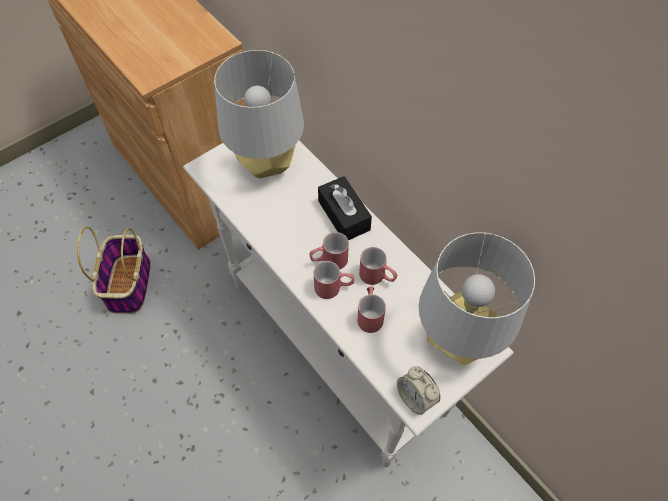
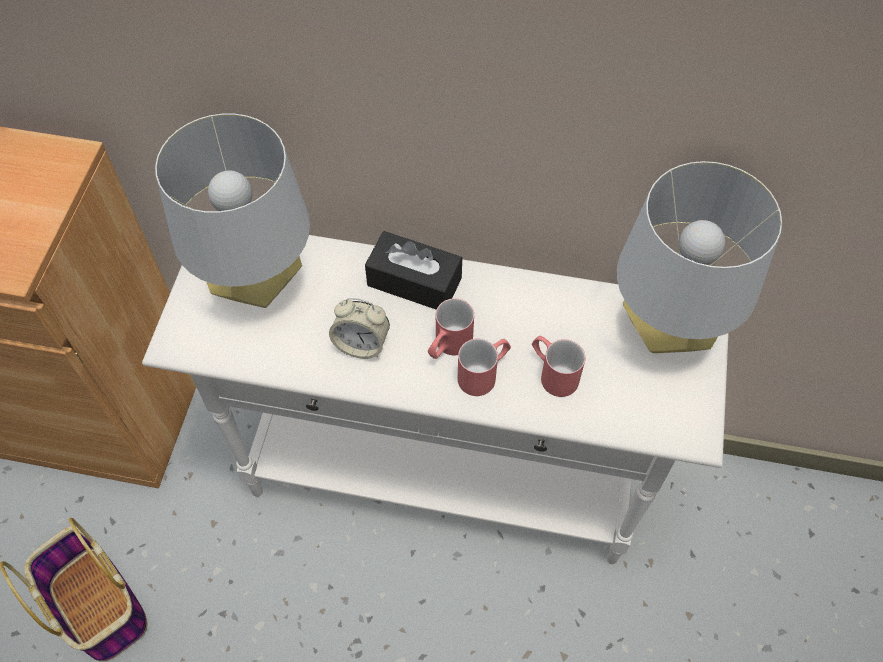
camera: 40 degrees left, 0 degrees up
red mug [359,247,397,285] -> none
alarm clock [397,366,440,415] -> alarm clock moved to [329,298,390,359]

